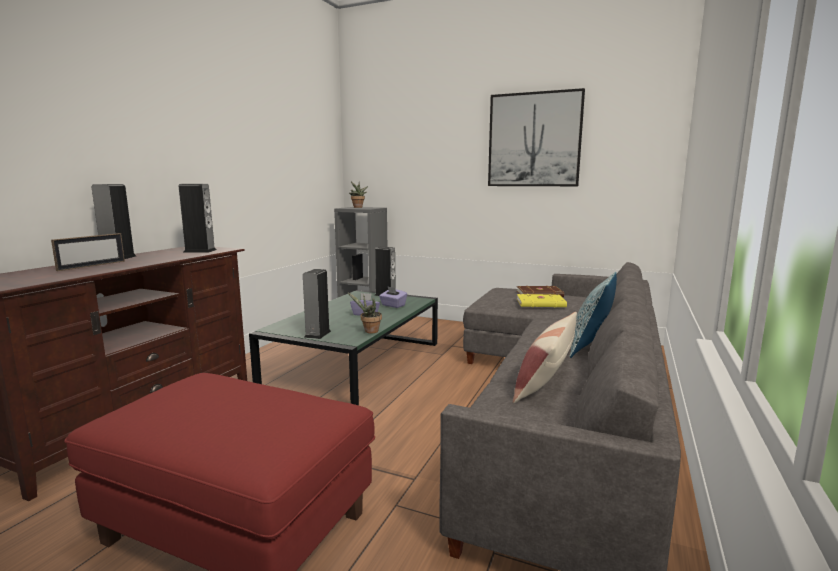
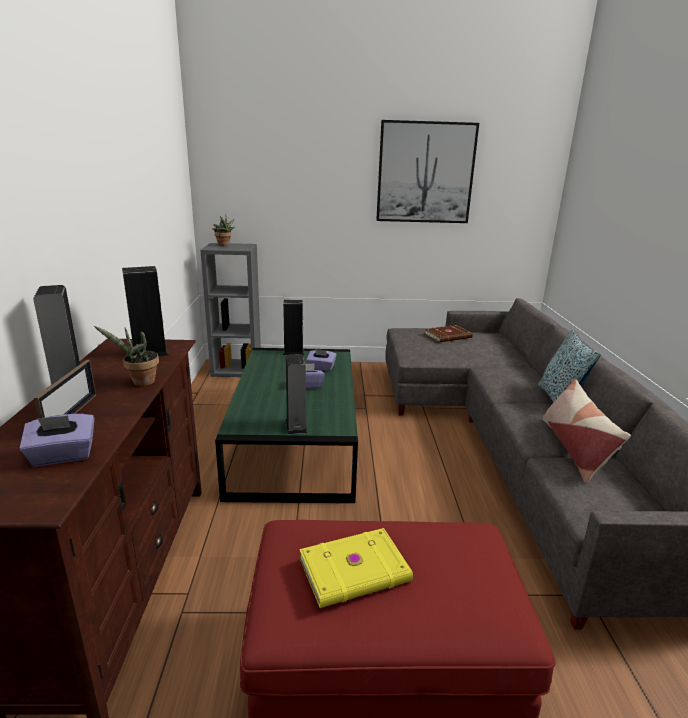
camera: 25 degrees left, 10 degrees up
potted plant [347,292,382,333] -> potted plant moved to [94,326,159,386]
yellow book [517,294,567,308] -> yellow book moved to [300,528,413,608]
none -> purple tissue box [20,414,95,466]

